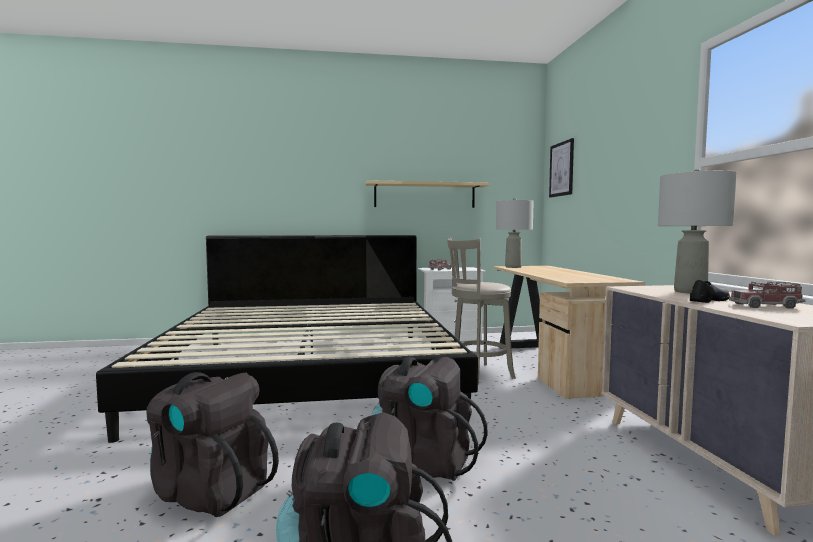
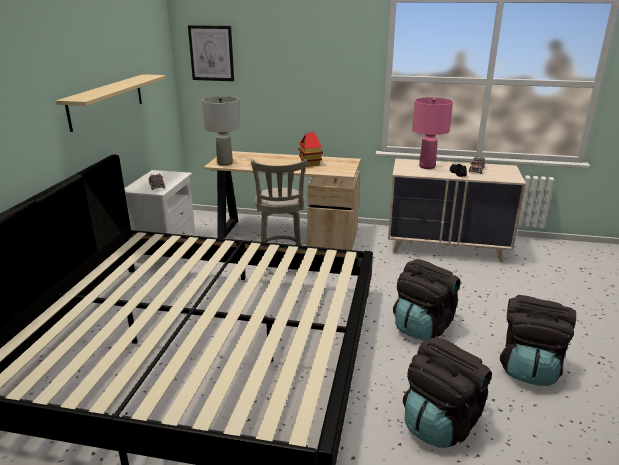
camera: 70 degrees left, 20 degrees up
grey table lamp [658,169,737,294] -> pink table lamp [412,97,453,169]
none -> toy house [298,132,323,167]

